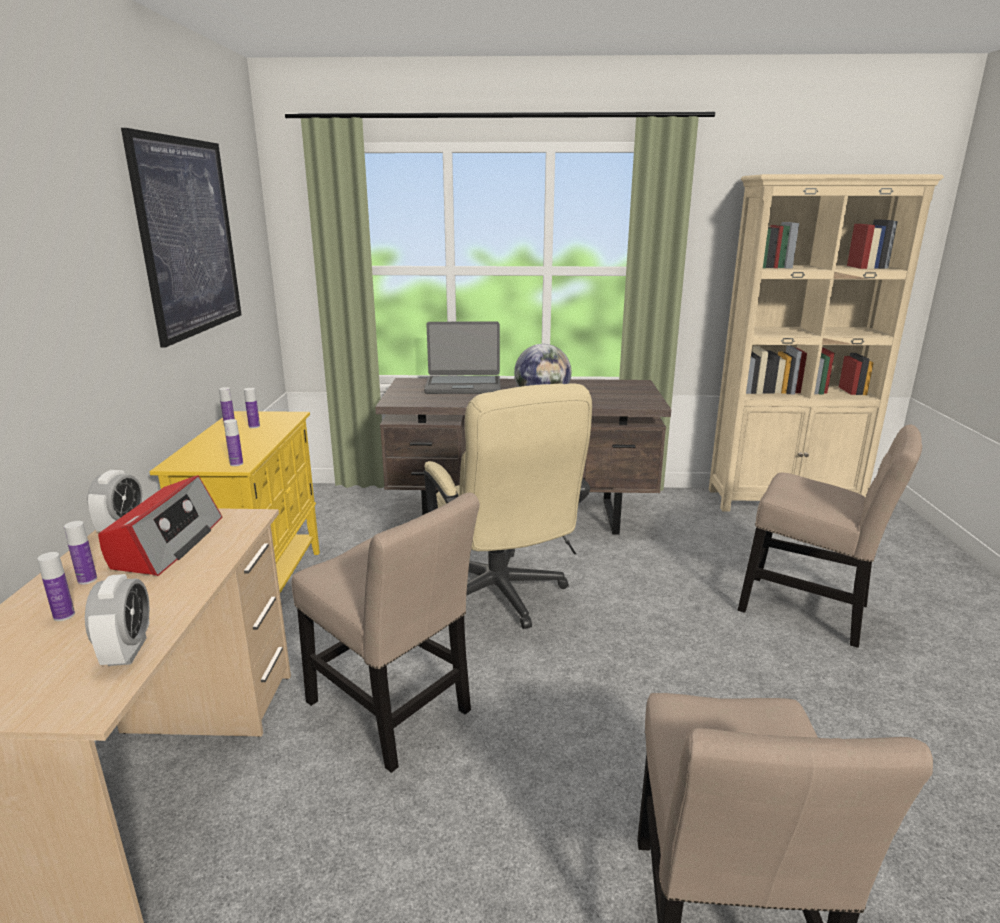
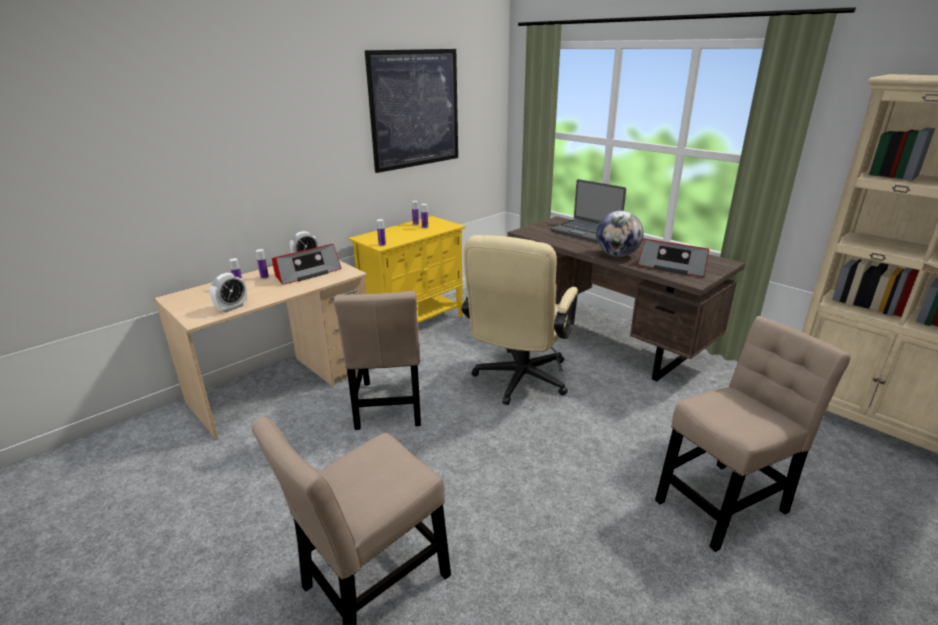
camera: 45 degrees right, 5 degrees up
beige chair [738,425,922,648] -> beige chair turned 105 degrees counterclockwise [655,316,851,552]
none -> radio [638,239,709,277]

